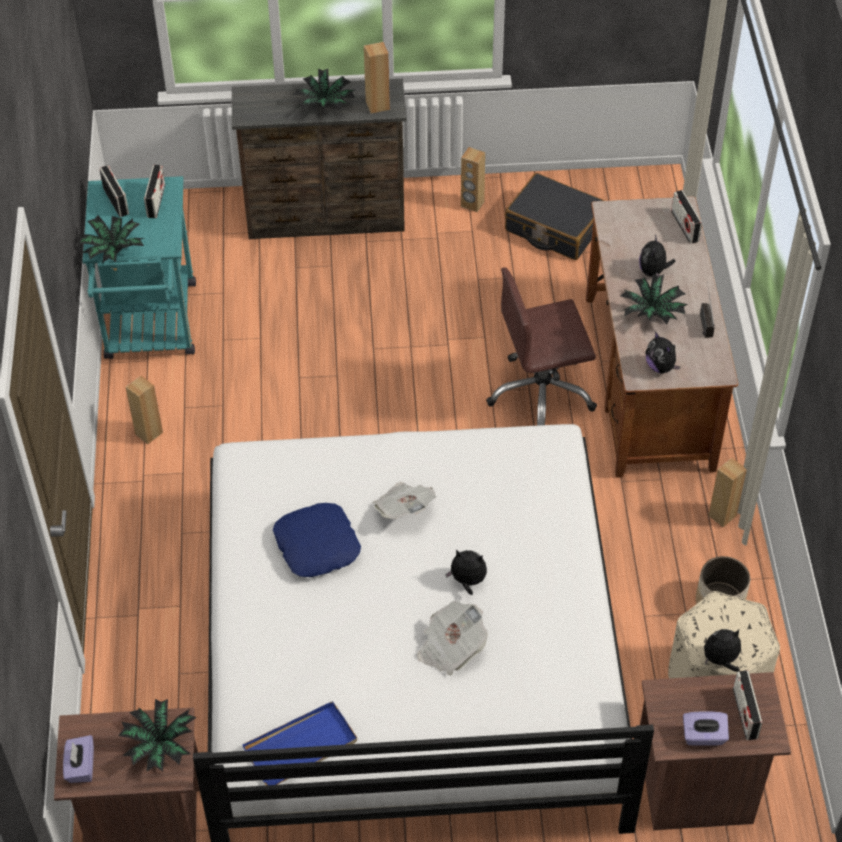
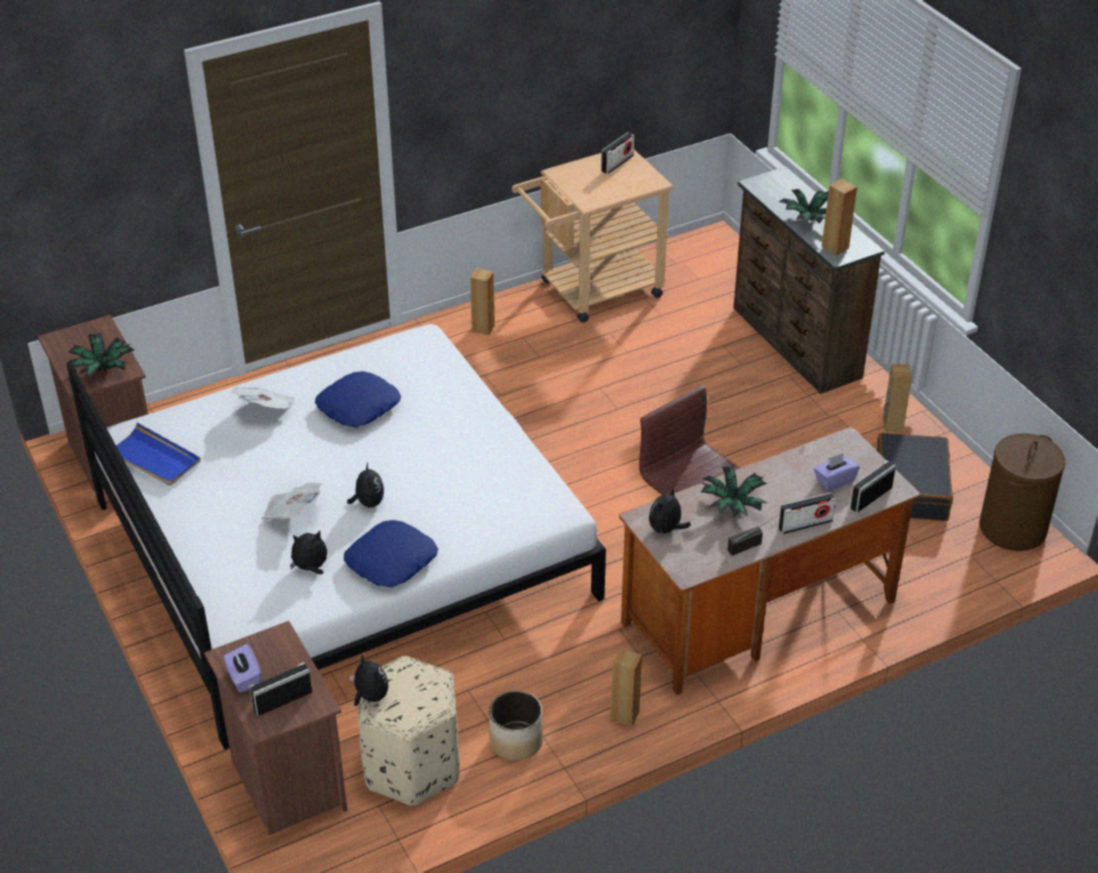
camera: 65 degrees right, 10 degrees down
purple tissue box [63,735,94,783] -> purple tissue box moved to [814,453,860,491]
potted plant [78,215,146,262] -> none
turquoise cart [82,176,196,359] -> beige cart [512,150,674,323]
radio [144,165,165,218] -> radio moved to [778,492,836,534]
newspaper [373,482,437,519] -> newspaper moved to [232,387,296,409]
plush toy [639,234,675,277] -> plush toy moved to [290,531,327,574]
none -> blue pillow [344,520,438,587]
none -> brown laundry basket [980,433,1066,551]

